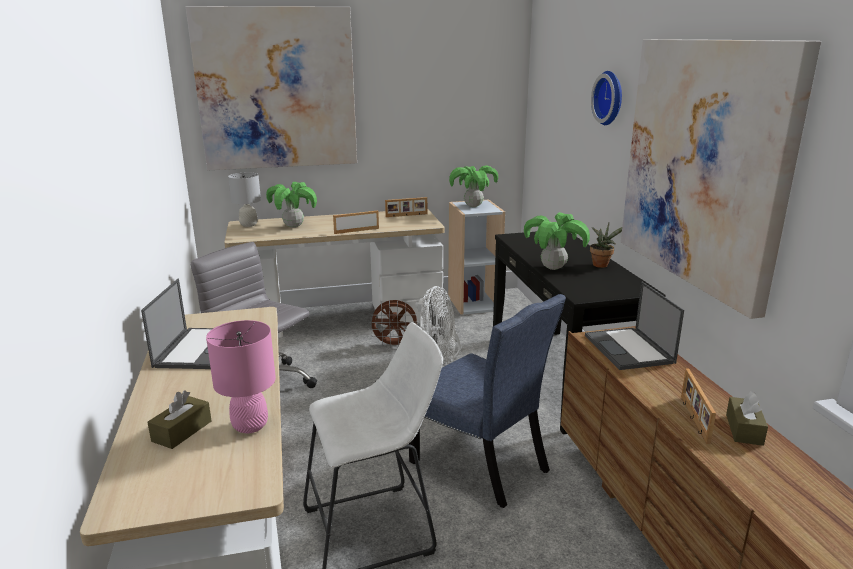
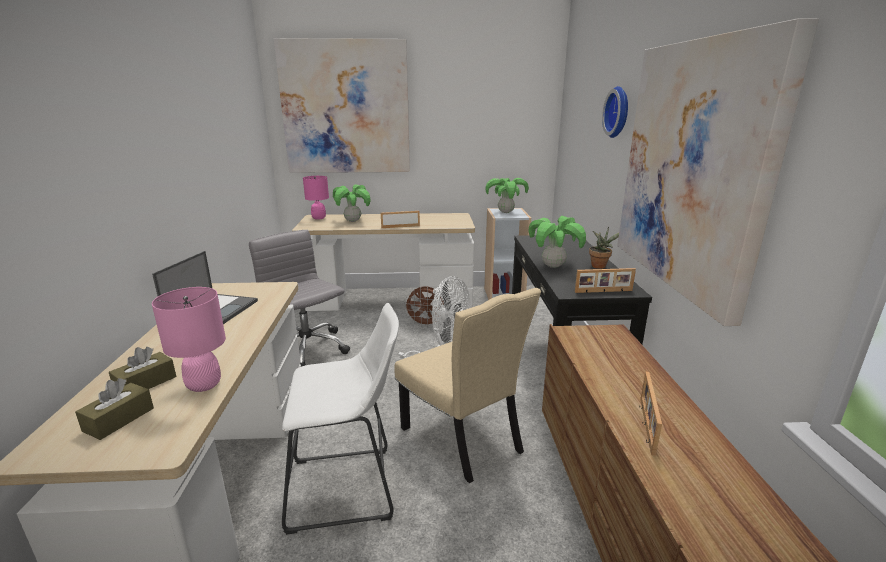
camera: 10 degrees right, 0 degrees up
grey table lamp [228,173,261,227] -> pink table lamp [303,176,329,220]
picture frame [385,197,427,217] -> picture frame moved to [575,268,636,293]
blue chair [409,294,566,508] -> beige chair [394,288,541,483]
laptop [585,282,684,370] -> none
brown tissue box [726,391,768,446] -> brown tissue box moved to [75,378,154,440]

